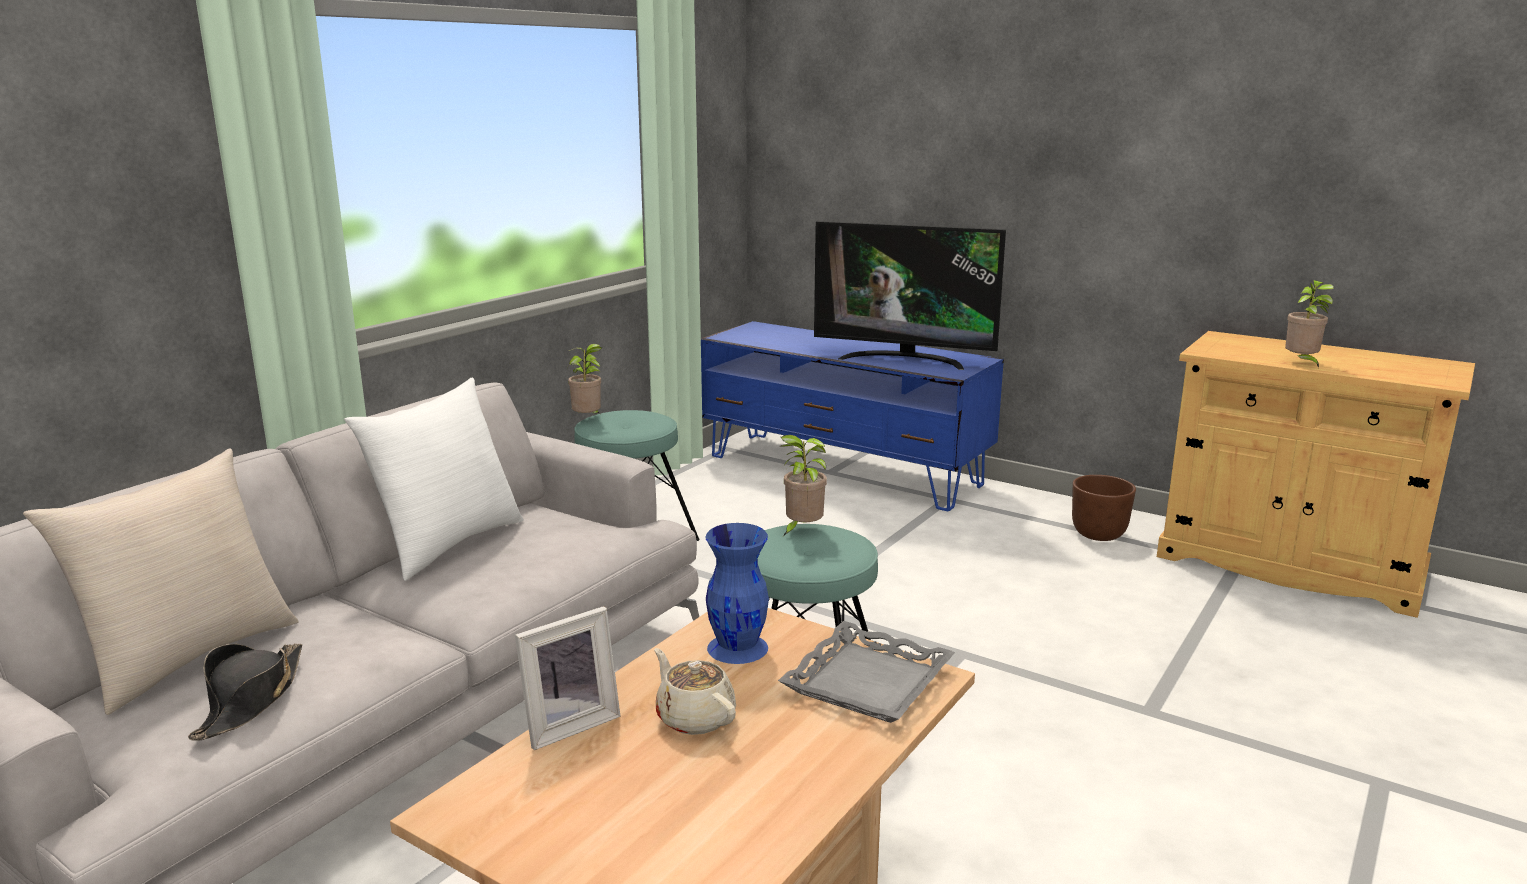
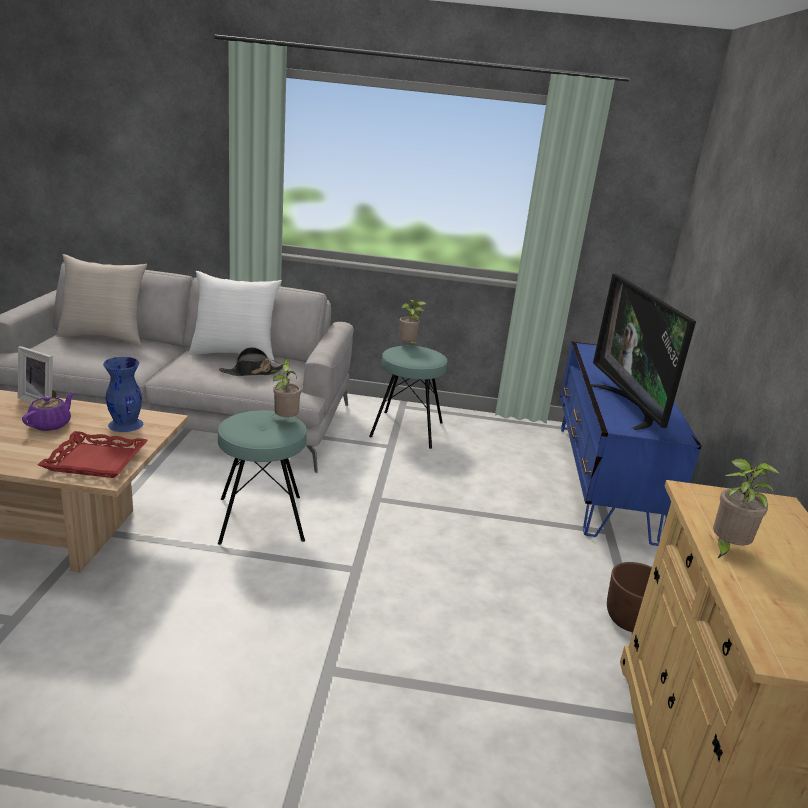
camera: 60 degrees right, 5 degrees up
black hat [188,643,302,741] -> black hat moved to [219,347,284,376]
beige teapot [654,648,736,735] -> purple teapot [22,392,74,431]
grey tray [778,621,955,723] -> red tray [38,431,148,478]

